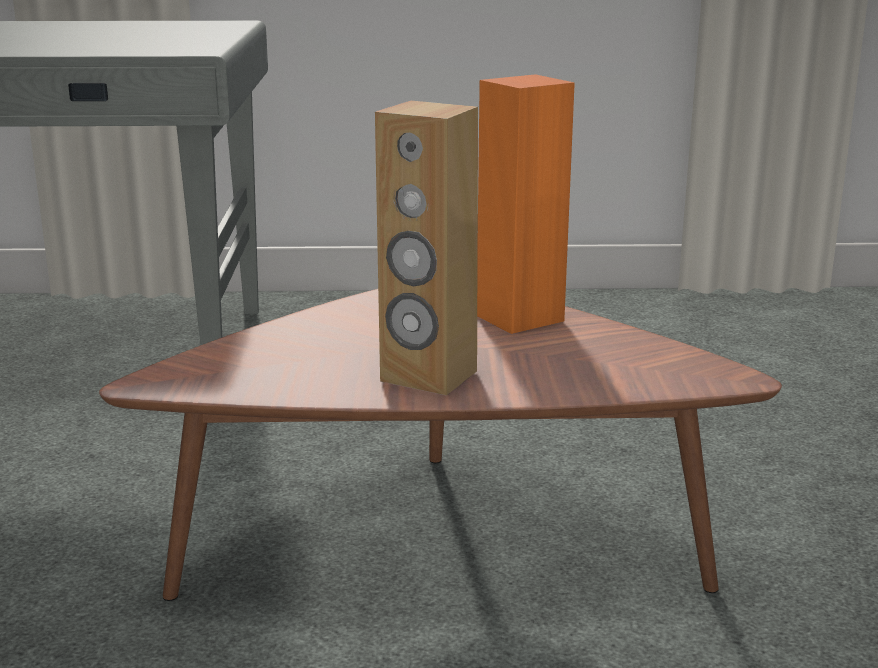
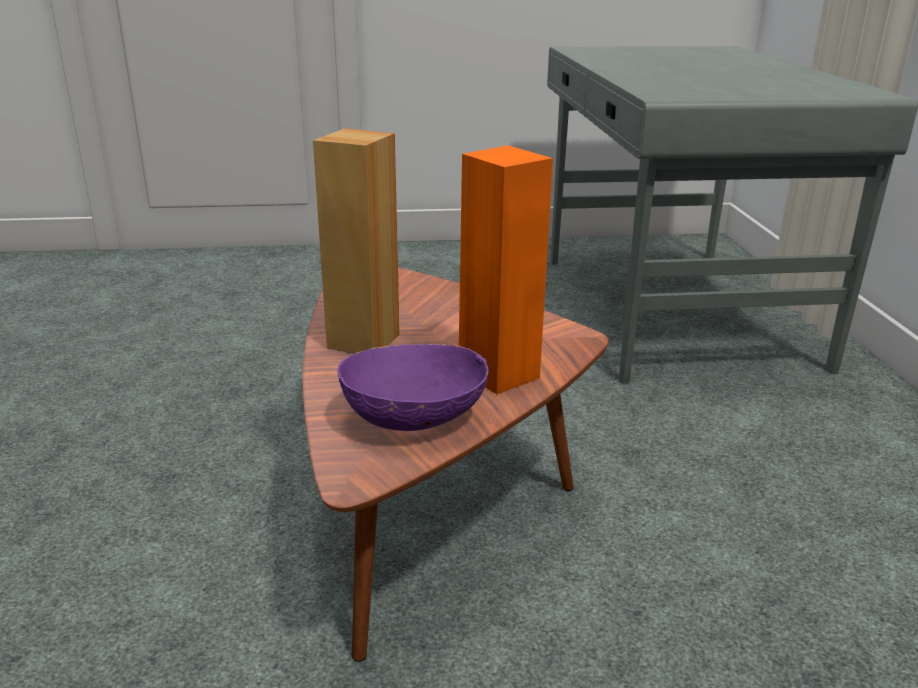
camera: 85 degrees right, 5 degrees up
none -> purple bowl [337,344,488,431]

